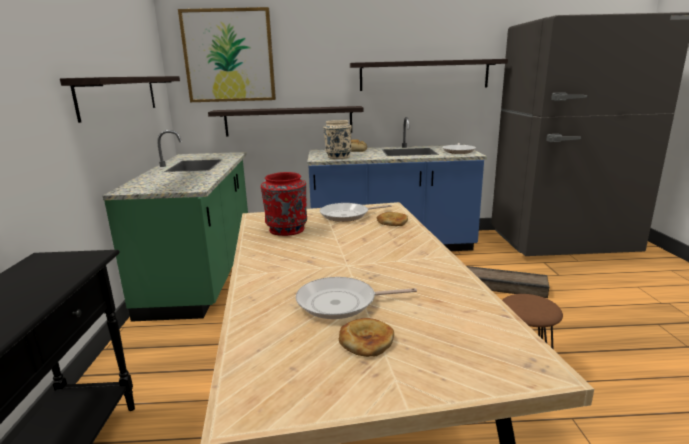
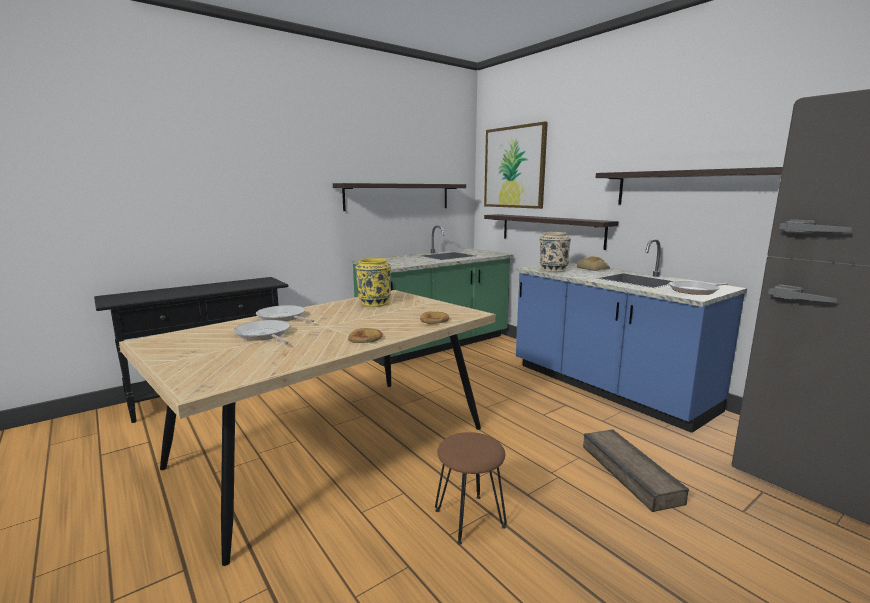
camera: 55 degrees right, 5 degrees down
red vase [261,172,307,236] -> yellow vase [355,258,391,307]
frying pan [320,203,392,222] -> frying pan moved to [256,305,314,322]
bread [339,318,394,357] -> bread moved to [348,328,383,343]

